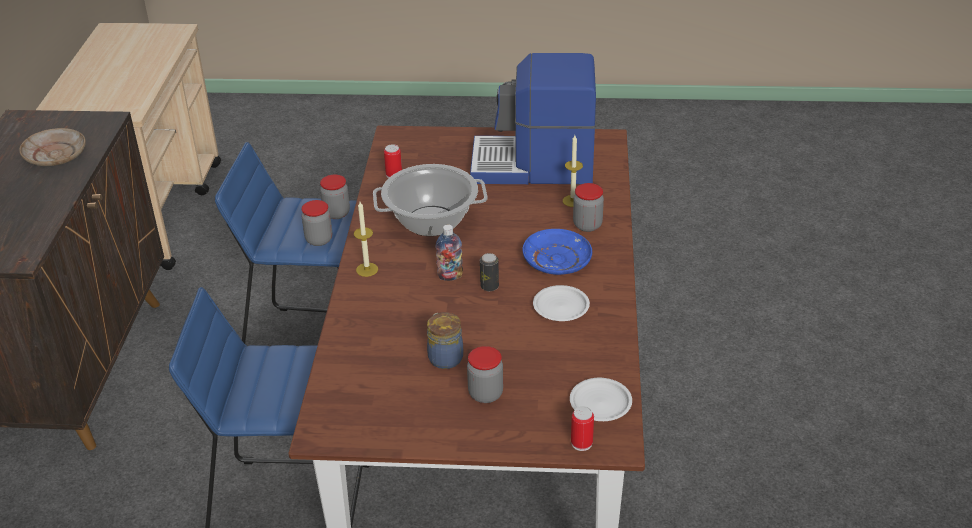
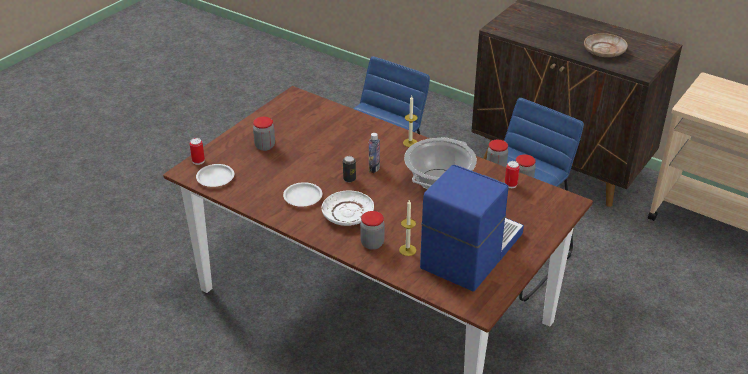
camera: 120 degrees right, 0 degrees up
jar [427,312,463,369] -> none
blue plate [522,229,592,275] -> white plate [321,191,374,226]

